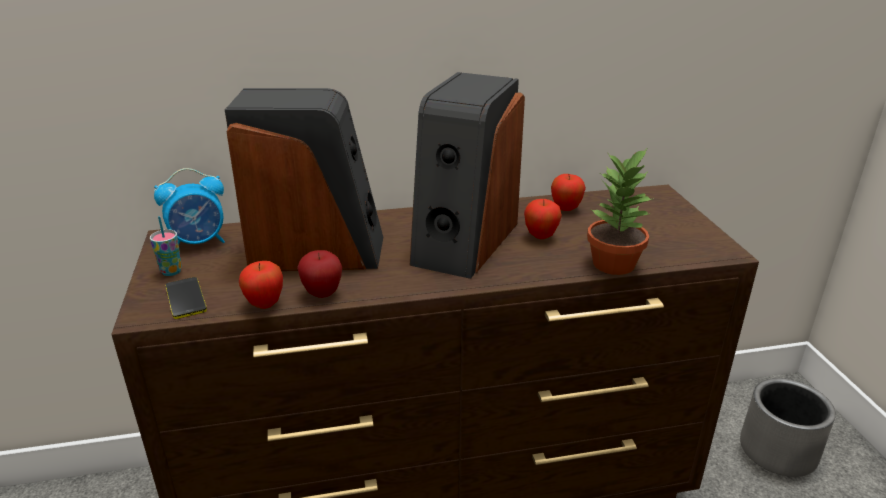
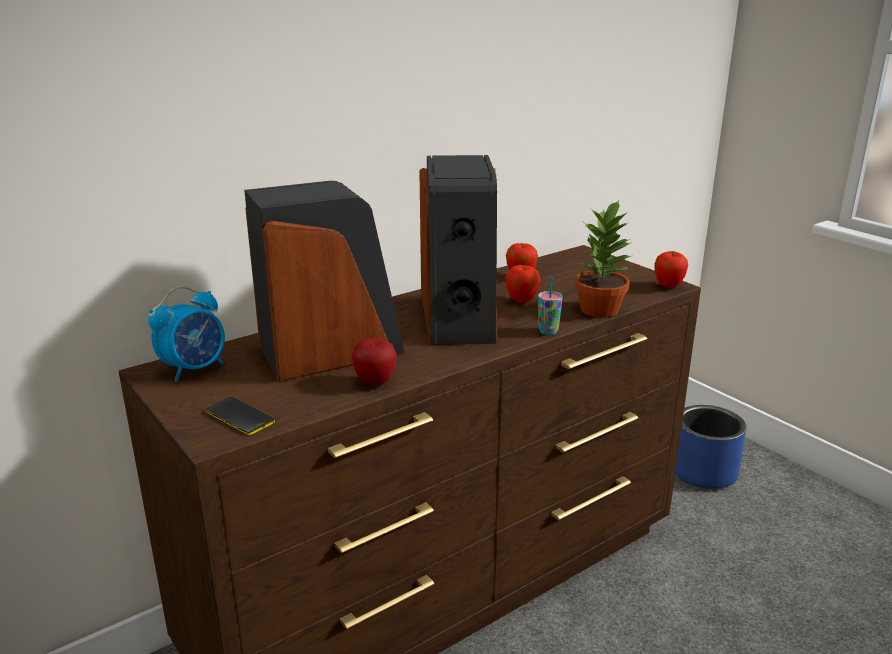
camera: 25 degrees left, 5 degrees down
cup [150,216,182,276] -> cup moved to [538,277,563,335]
apple [239,261,283,309] -> apple moved to [654,251,688,289]
grey planter [740,378,836,477] -> blue planter [675,405,747,489]

